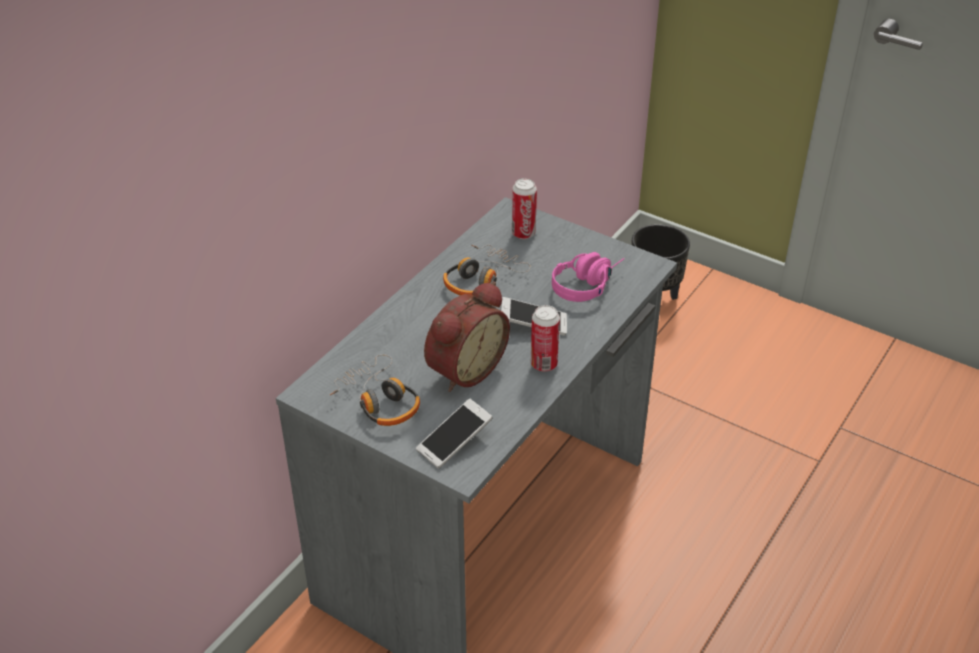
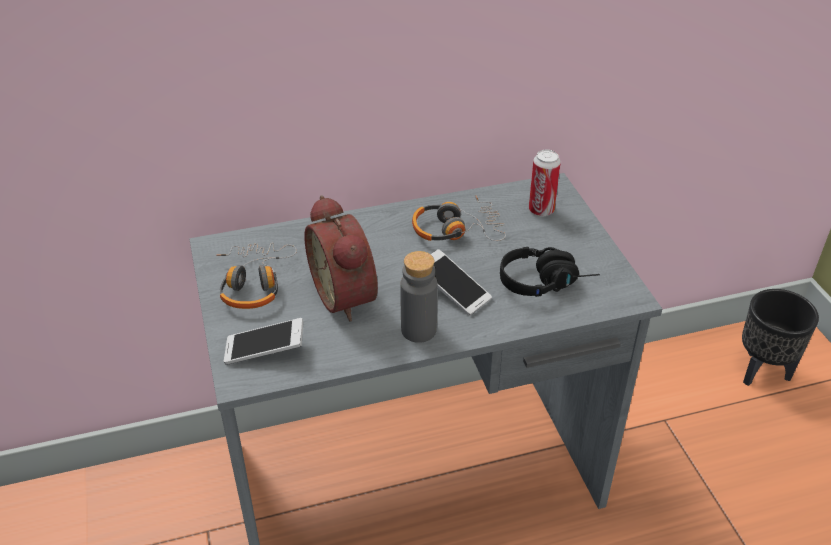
camera: 40 degrees right, 0 degrees up
alarm clock [424,281,510,392] -> alarm clock turned 75 degrees clockwise [304,195,378,322]
can [531,305,560,372] -> grey bottle [400,251,438,343]
pink headphones [552,252,625,302] -> black headphones [500,247,600,297]

